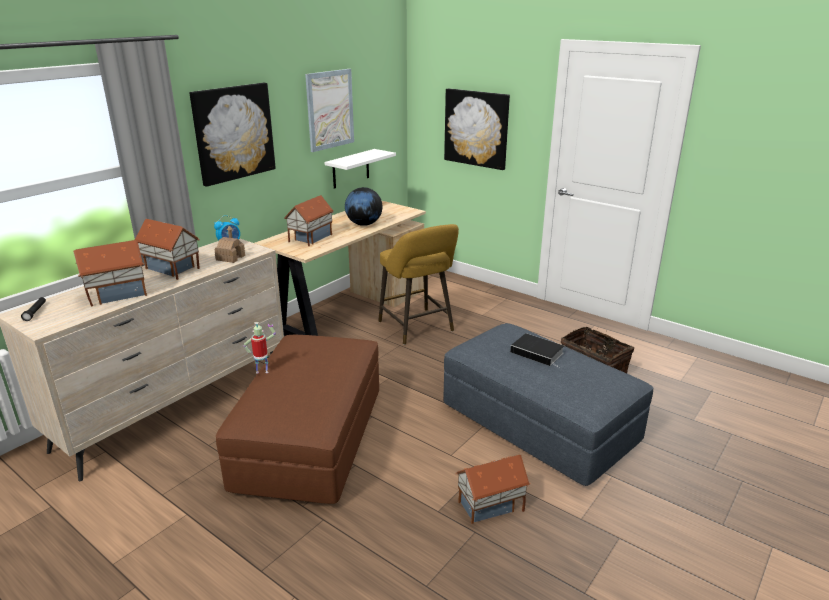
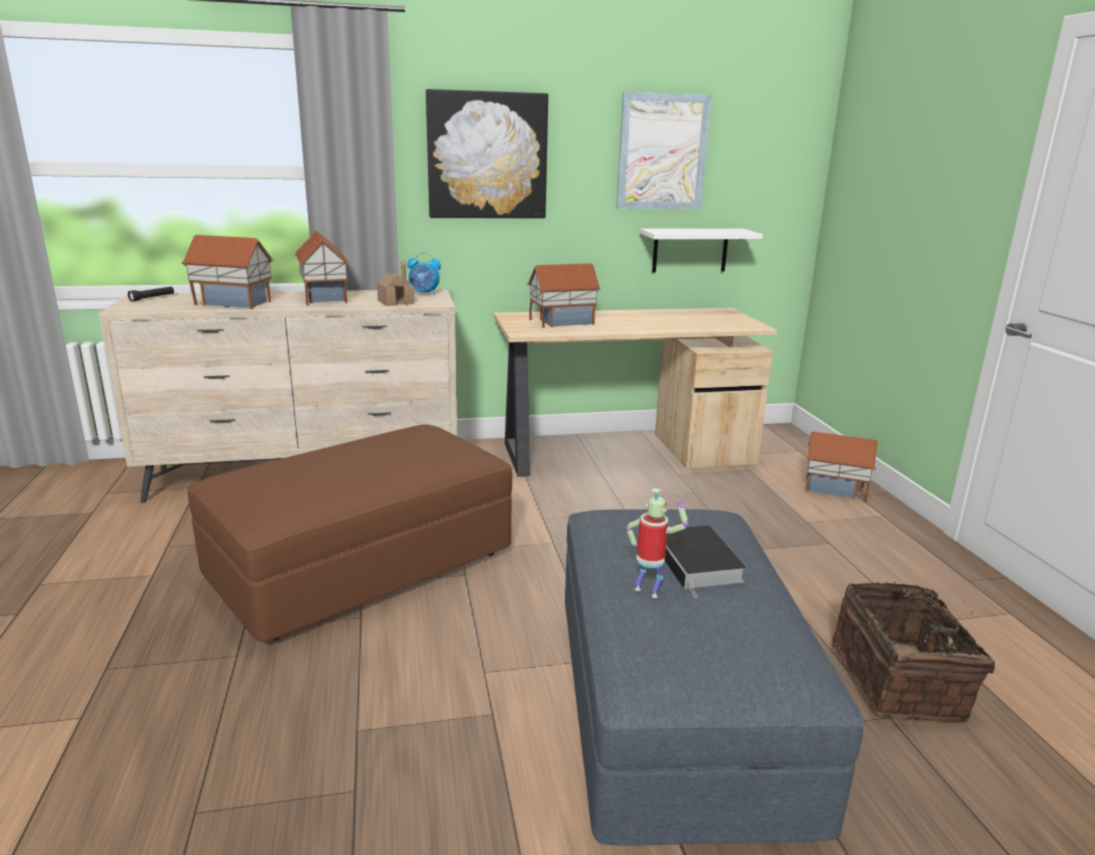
camera: 40 degrees right, 5 degrees down
toy robot [243,322,276,374] -> toy robot moved to [626,488,688,598]
globe [345,187,382,226] -> none
yellow stool [378,224,459,345] -> none
picture [444,88,510,170] -> none
toy house [455,455,531,524] -> toy house moved to [805,431,878,502]

